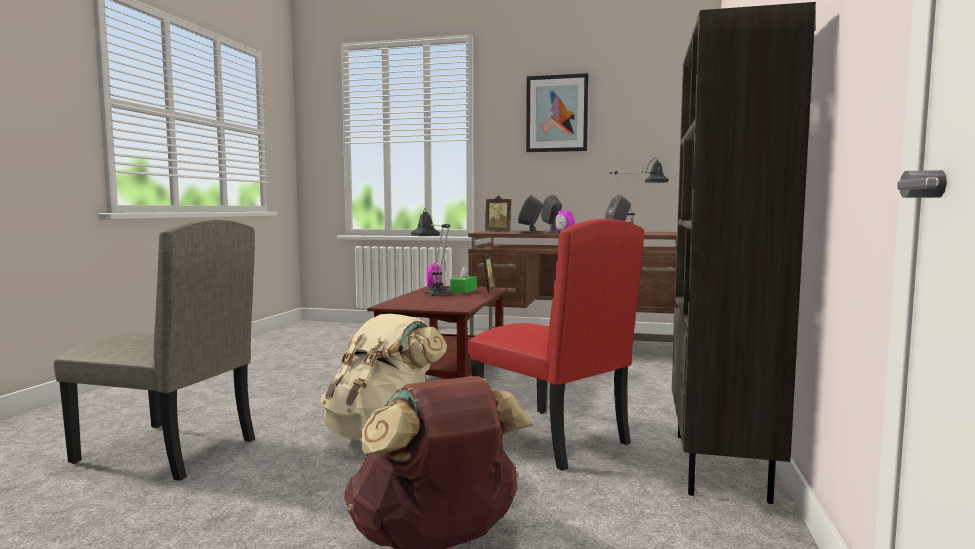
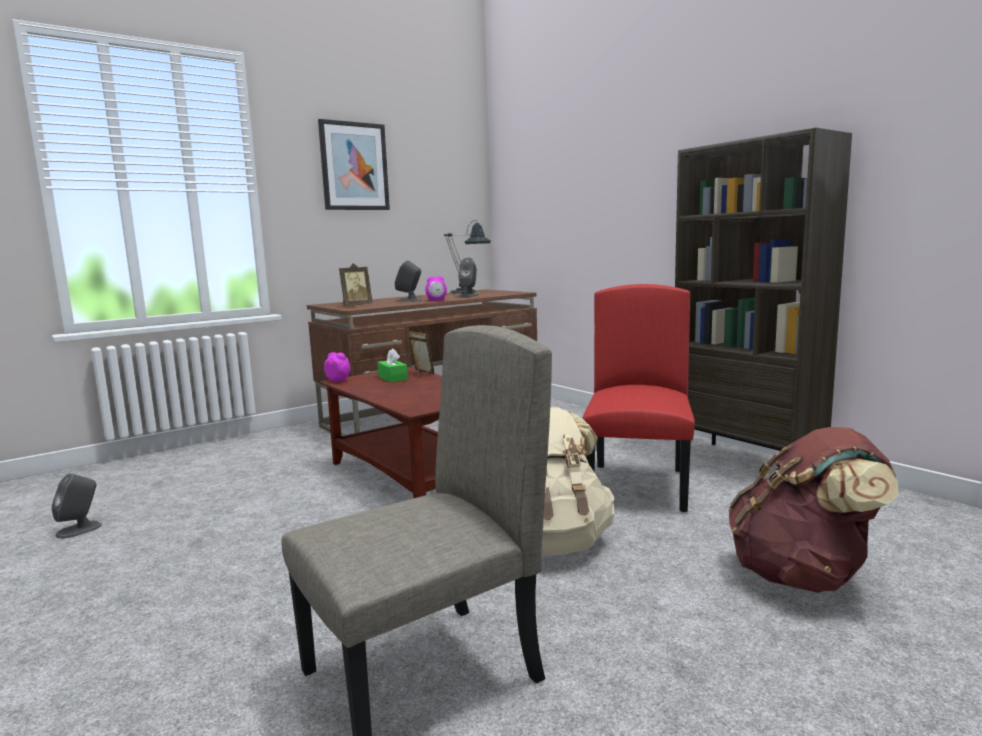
camera: 50 degrees left, 5 degrees up
table lamp [411,208,453,296] -> none
red chair [468,219,644,471] -> red chair turned 75 degrees counterclockwise [583,284,695,512]
grey speaker [517,195,543,233] -> grey speaker moved to [52,473,102,539]

